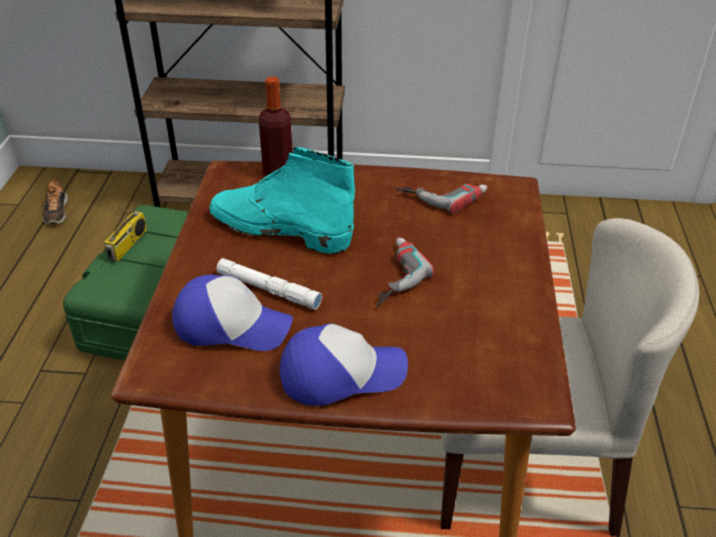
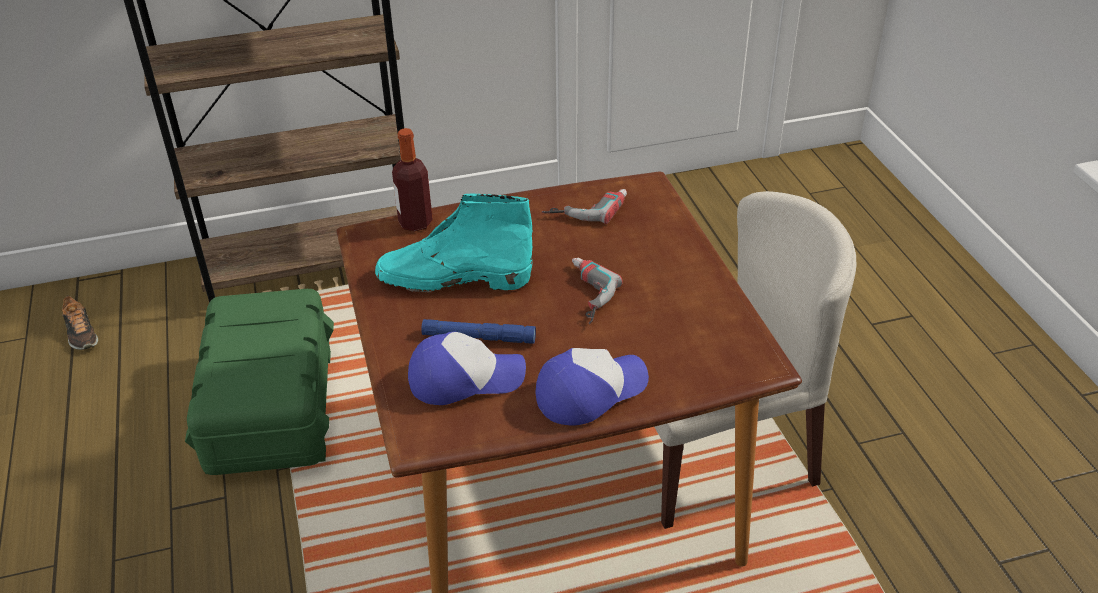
camera: 20 degrees left, 0 degrees up
radio [104,209,147,262] -> none
white flashlight [216,258,322,310] -> blue flashlight [421,319,536,344]

